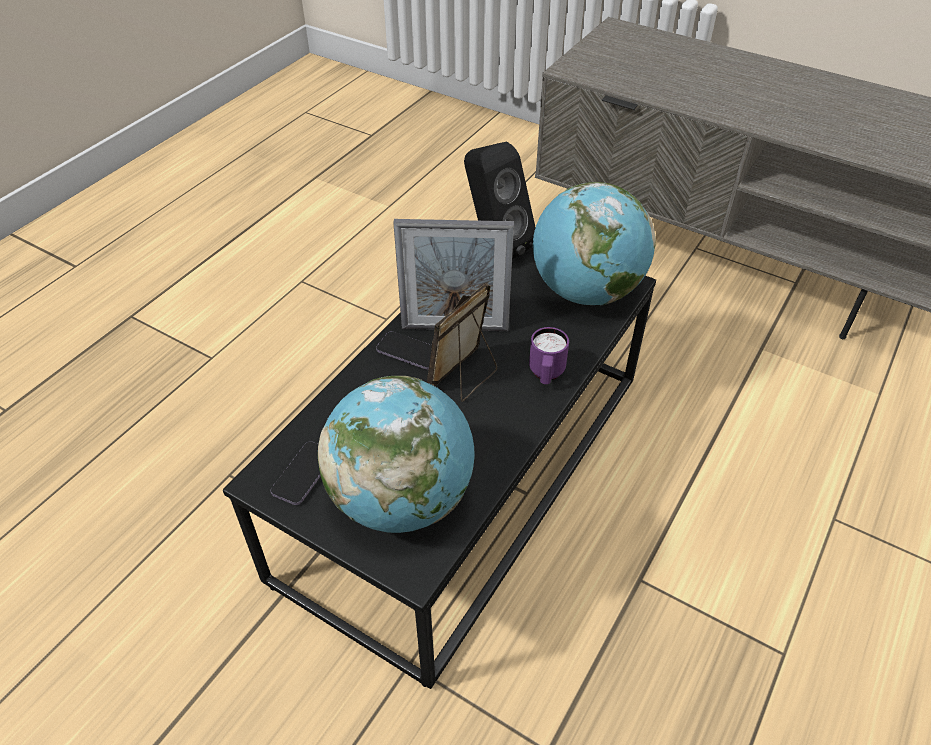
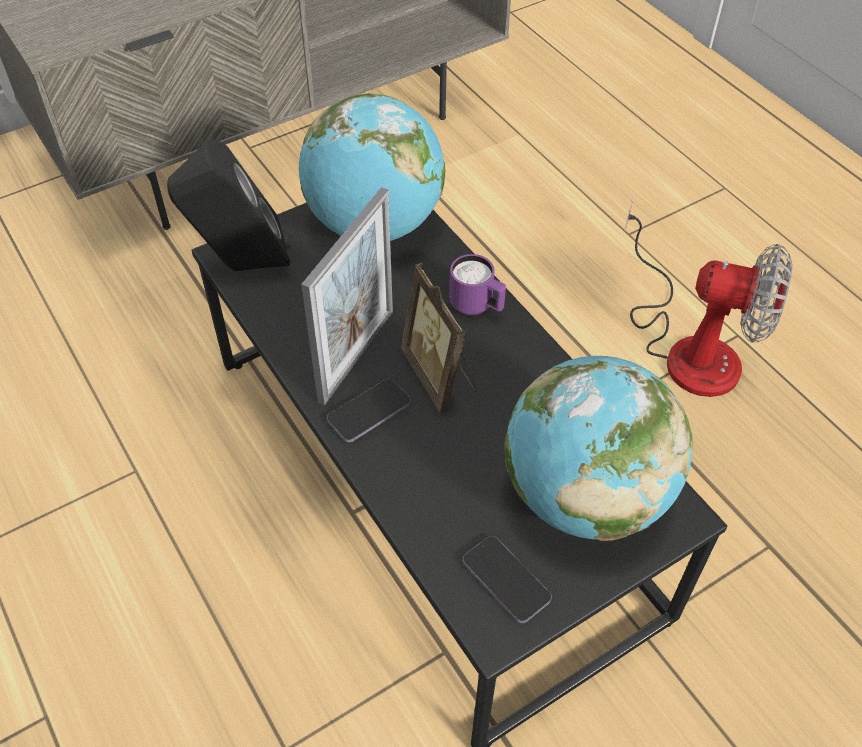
camera: 65 degrees left, 5 degrees up
none -> fan [625,198,793,397]

